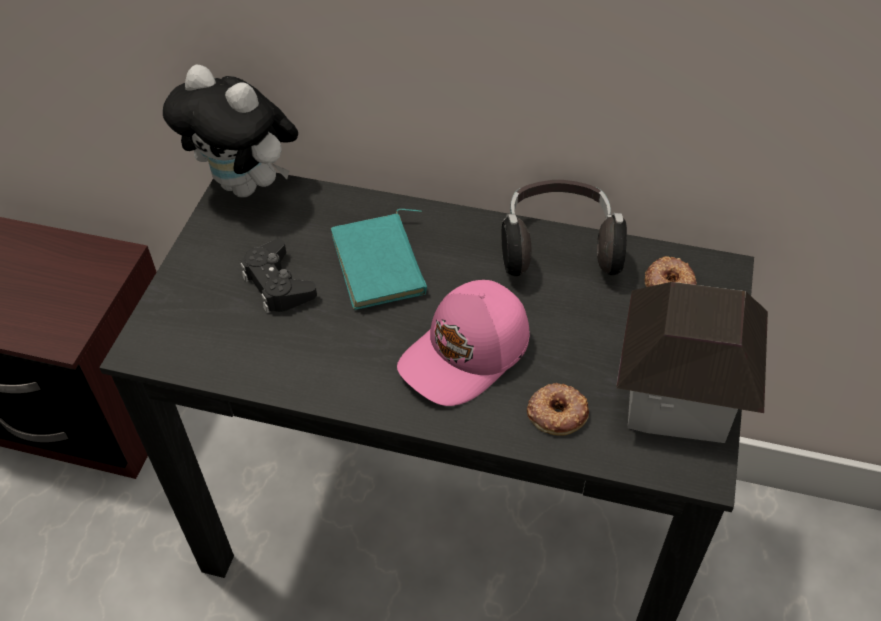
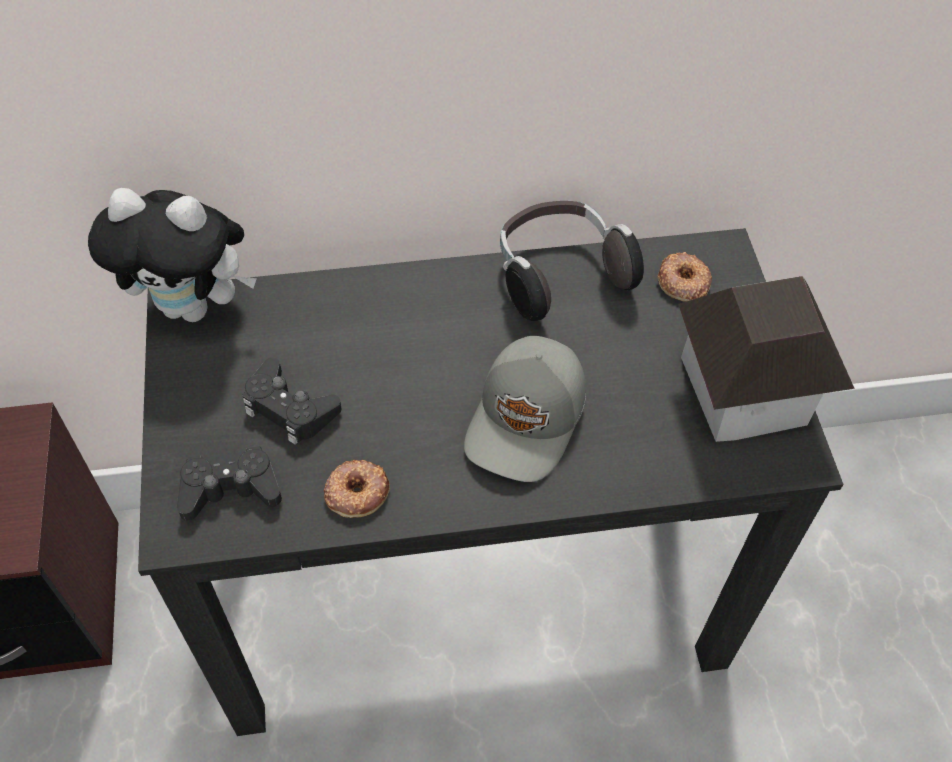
camera: 25 degrees left, 5 degrees up
turquoise book [331,209,427,310] -> none
pink cap [397,280,530,406] -> grey cap [464,336,586,482]
donut [527,383,589,436] -> donut moved to [324,460,390,518]
none -> black game controller [177,446,282,521]

